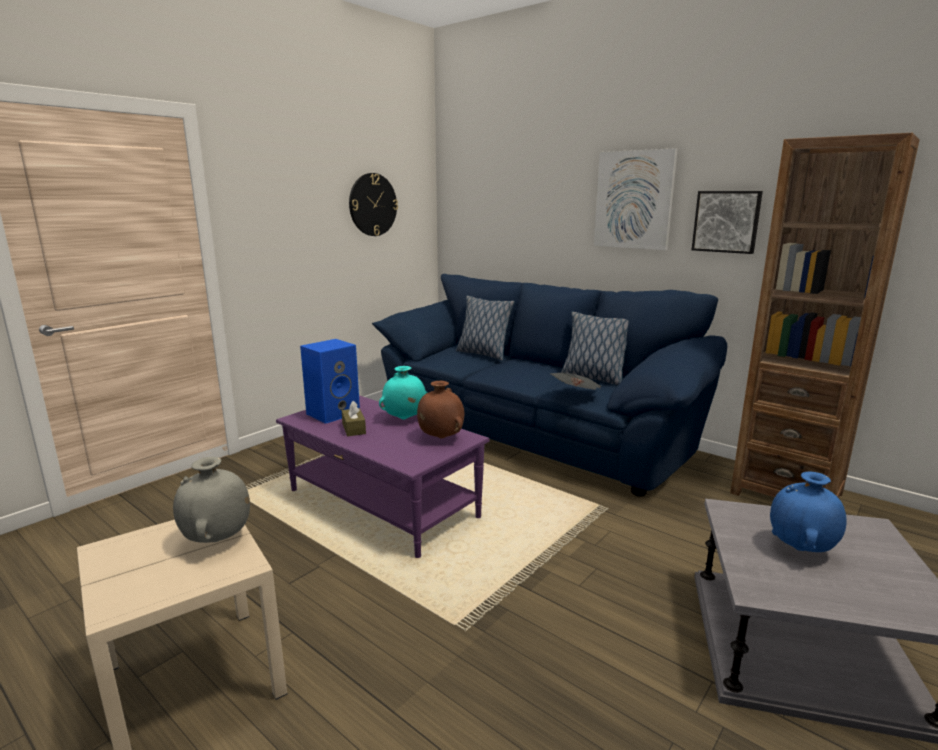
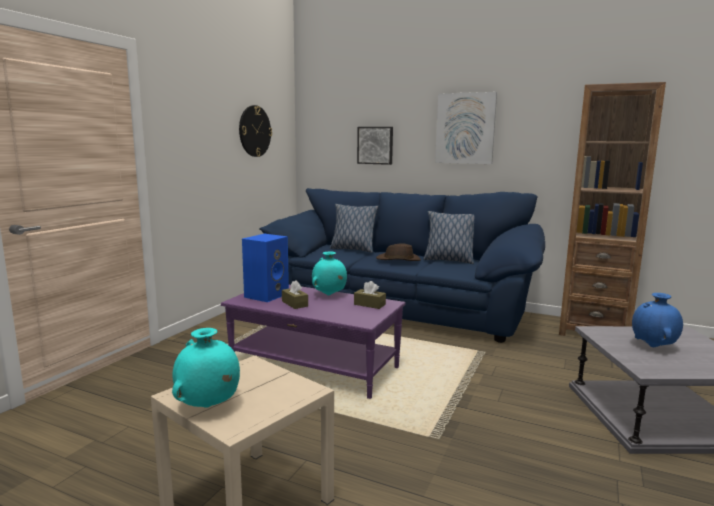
camera: 15 degrees left, 5 degrees down
grey vase [173,457,250,543] -> none
brown vase [417,381,464,439] -> brown tissue box [354,281,386,309]
newspaper [550,373,601,389] -> none
picture [692,191,763,254] -> picture moved to [357,127,393,165]
none -> turquoise vase [172,328,240,408]
none -> brown hat [376,243,421,261]

